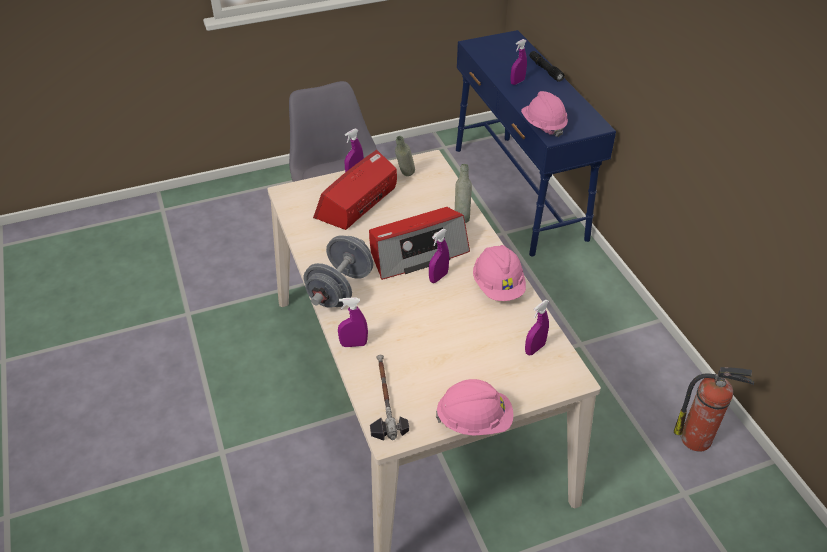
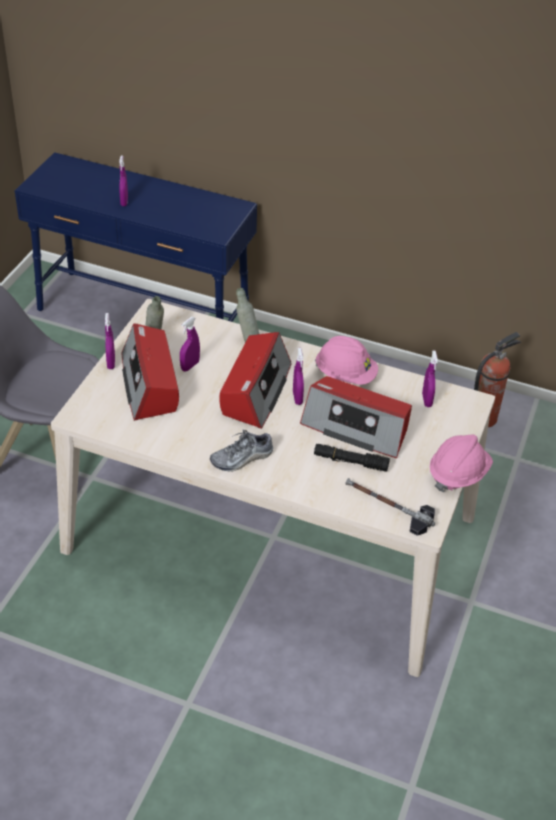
camera: 50 degrees left, 0 degrees up
grey dumbbell [304,235,373,308] -> shoe [210,430,273,472]
purple spray bottle [338,297,368,347] -> purple spray bottle moved to [180,317,200,372]
pink hard hat [521,91,568,137] -> none
black flashlight [529,51,565,82] -> black flashlight moved to [314,444,390,472]
none -> radio [300,376,412,458]

